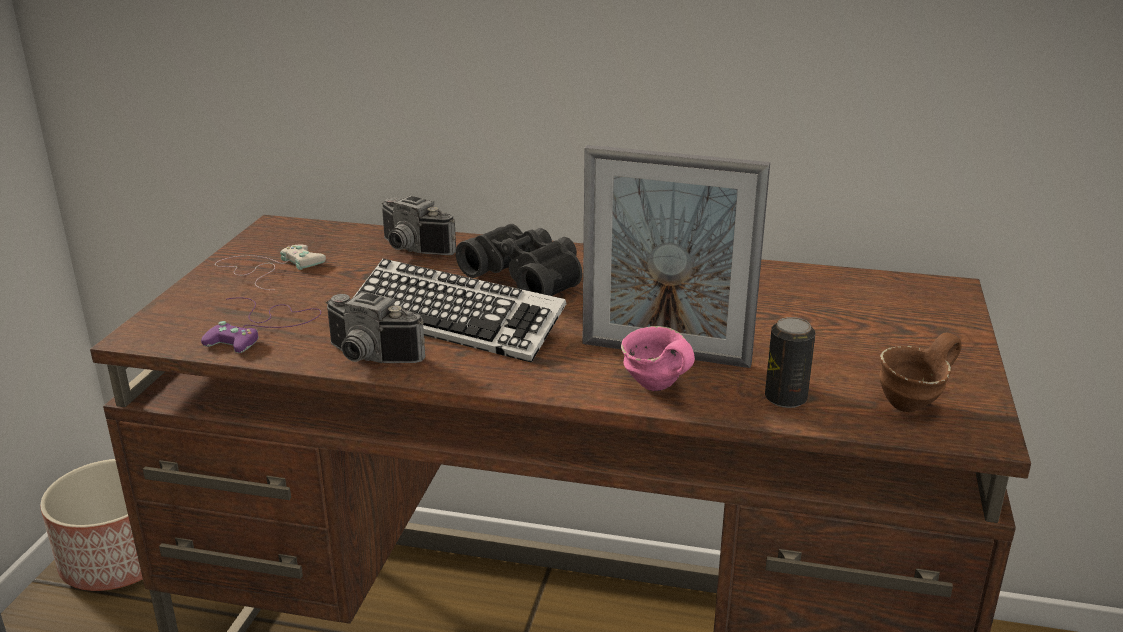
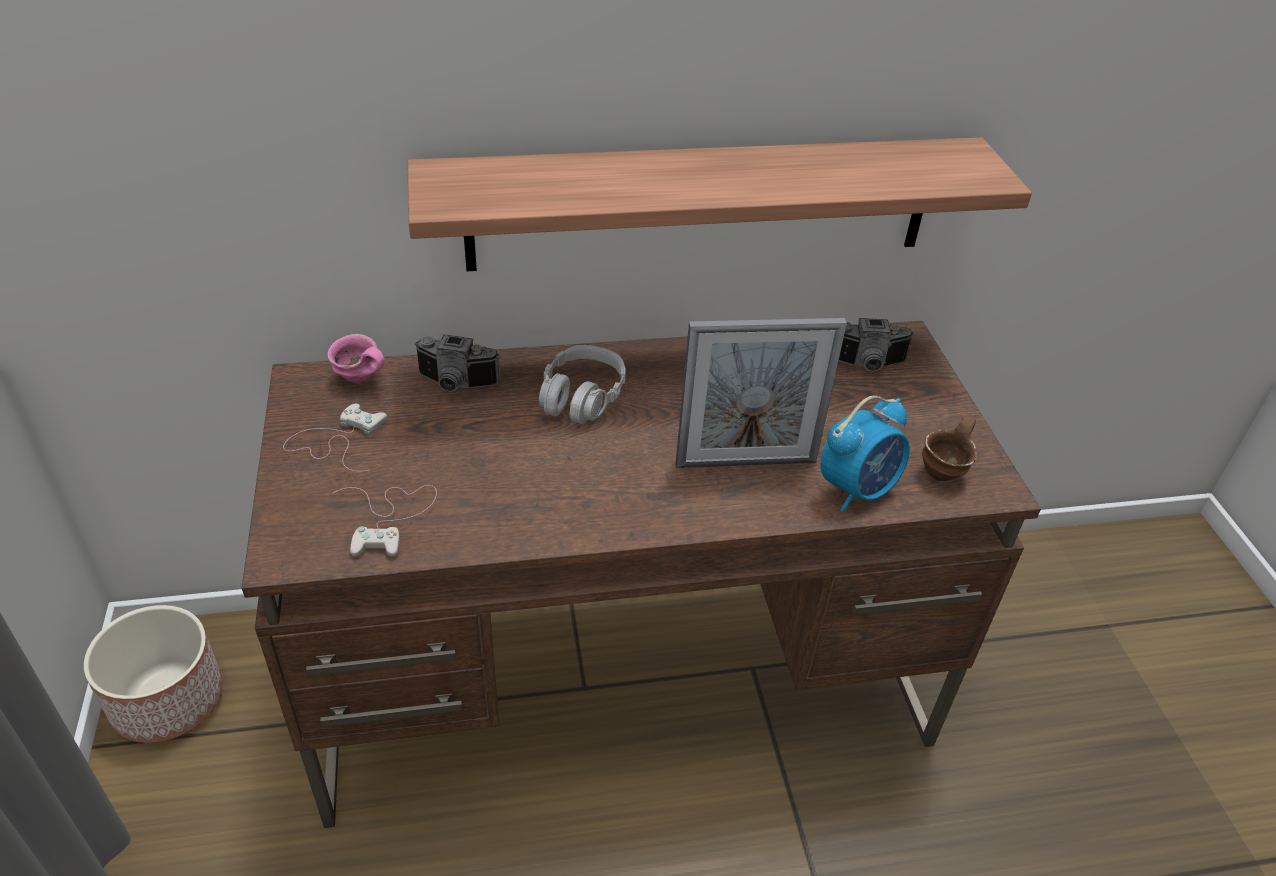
camera: 25 degrees left, 15 degrees up
purple game controller [201,297,321,353] -> white game controller [332,485,437,557]
camera [326,292,426,363] -> camera moved to [839,318,914,371]
keyboard [354,258,566,363] -> none
black binoculars [456,224,582,296] -> grey headphones [539,345,626,424]
pink mug [621,326,695,391] -> pink mug moved to [328,334,385,383]
can [765,317,816,408] -> alarm clock [820,396,910,512]
none -> shelf [407,138,1032,271]

